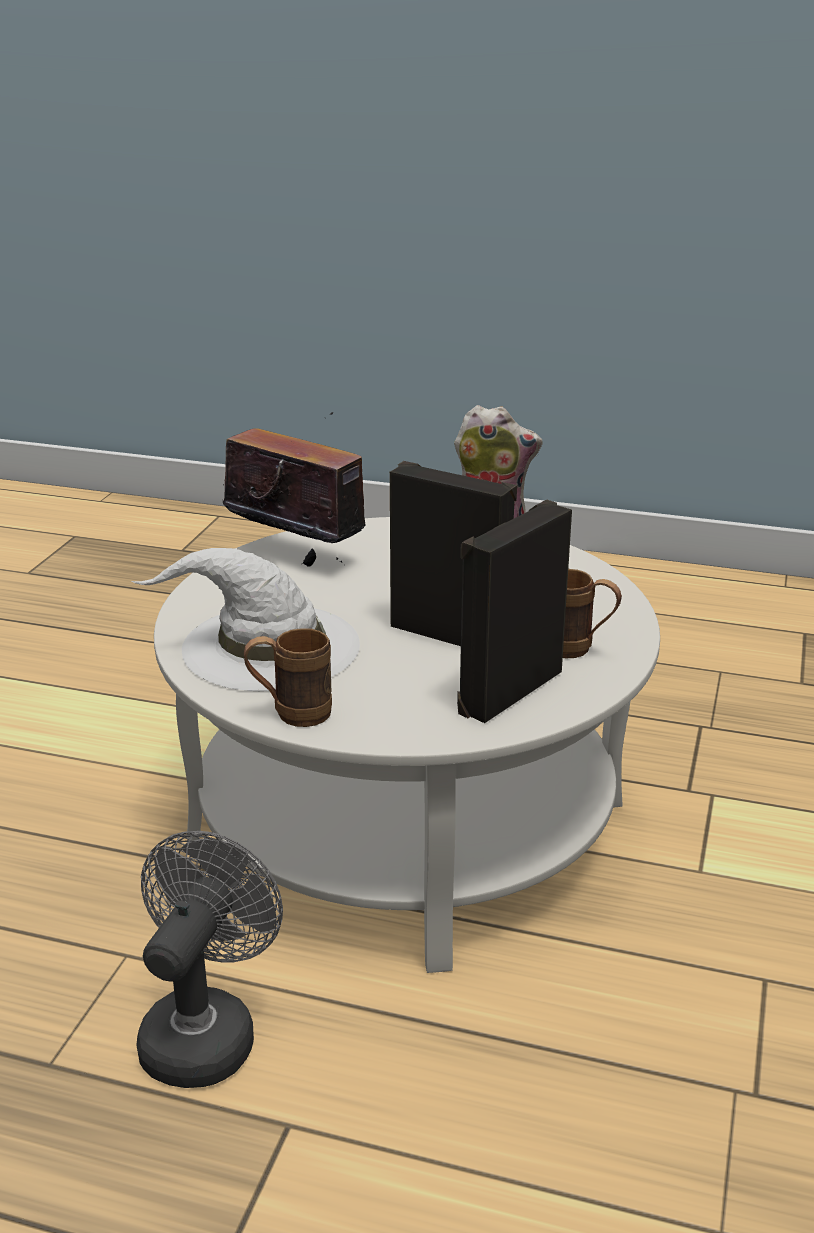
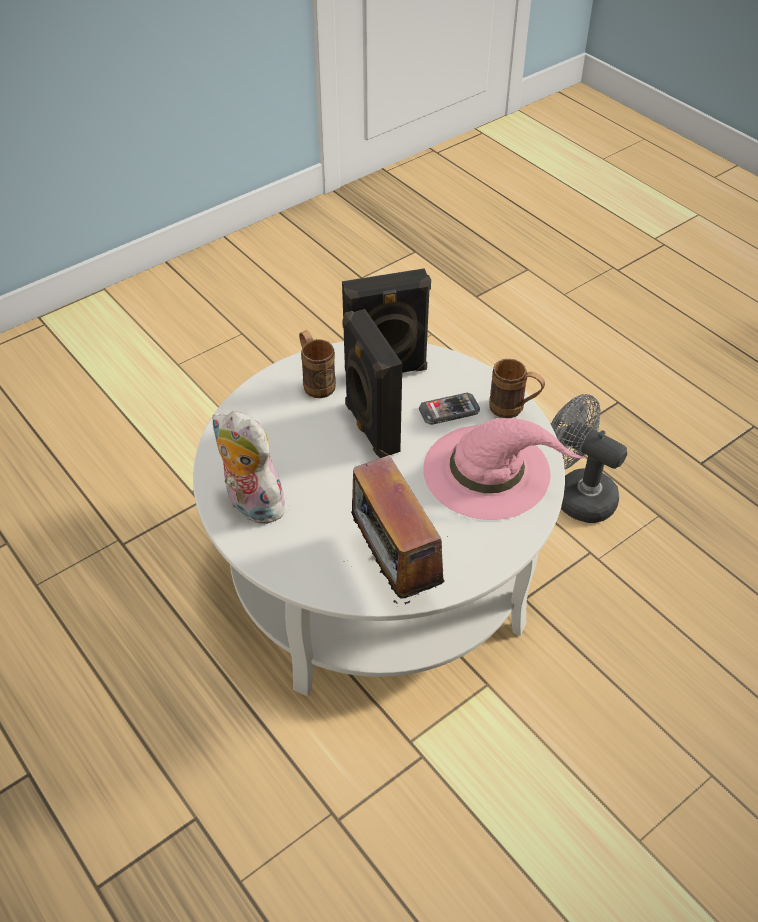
camera: 145 degrees left, 20 degrees up
white hat [131,548,360,691] -> pink hat [423,418,585,520]
grey fan [137,831,283,1088] -> grey fan turned 75 degrees clockwise [551,394,627,523]
none -> phone [419,393,480,425]

